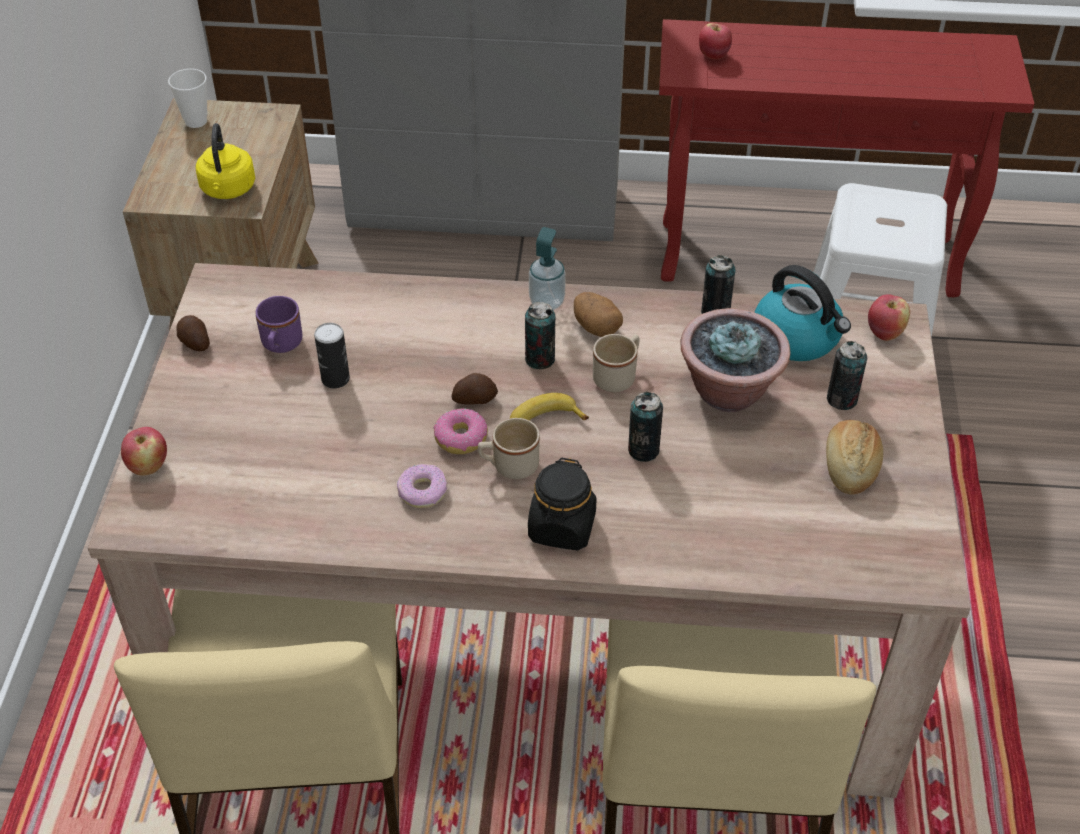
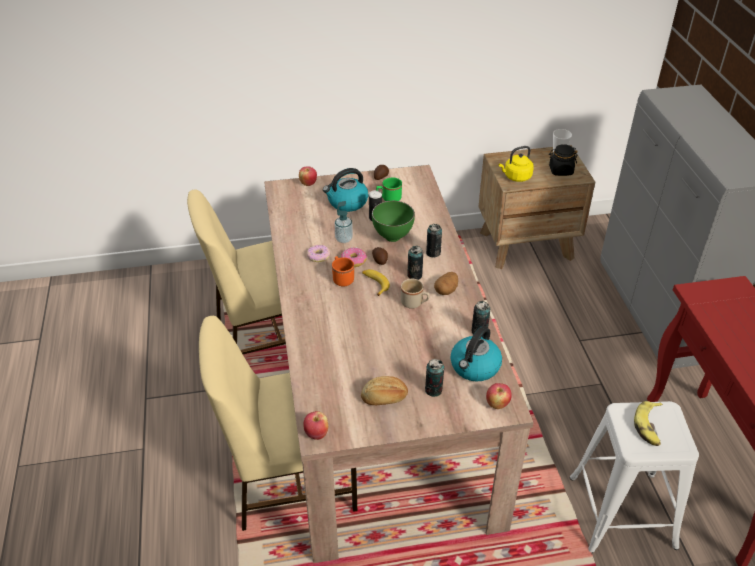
camera: 75 degrees right, 5 degrees down
purple mug [256,296,302,353] -> green mug [376,177,402,201]
beige mug [478,418,540,479] -> orange mug [332,256,354,287]
black jar [528,458,597,550] -> black jar moved to [549,144,578,176]
soap dispenser [529,227,566,310] -> soap dispenser moved to [334,201,353,243]
can [628,392,663,462] -> can moved to [426,224,442,258]
potted plant [681,308,791,412] -> none
apple [699,23,732,59] -> apple moved to [303,411,328,440]
none -> kettle [323,168,368,212]
none -> green bowl [372,201,415,242]
none -> banana [634,401,663,446]

